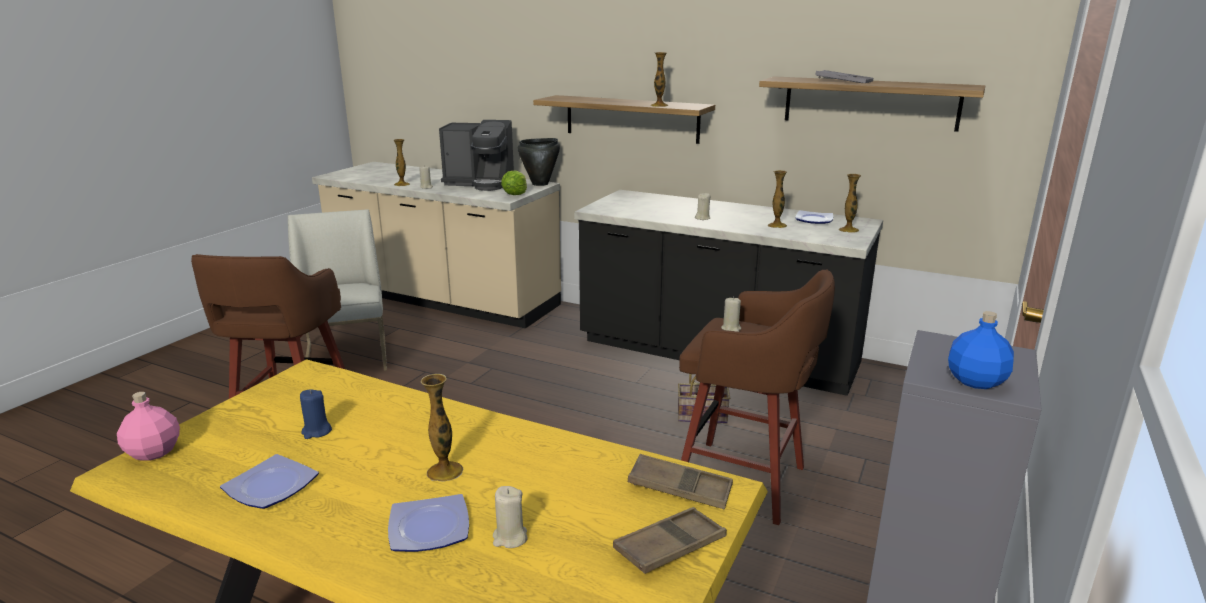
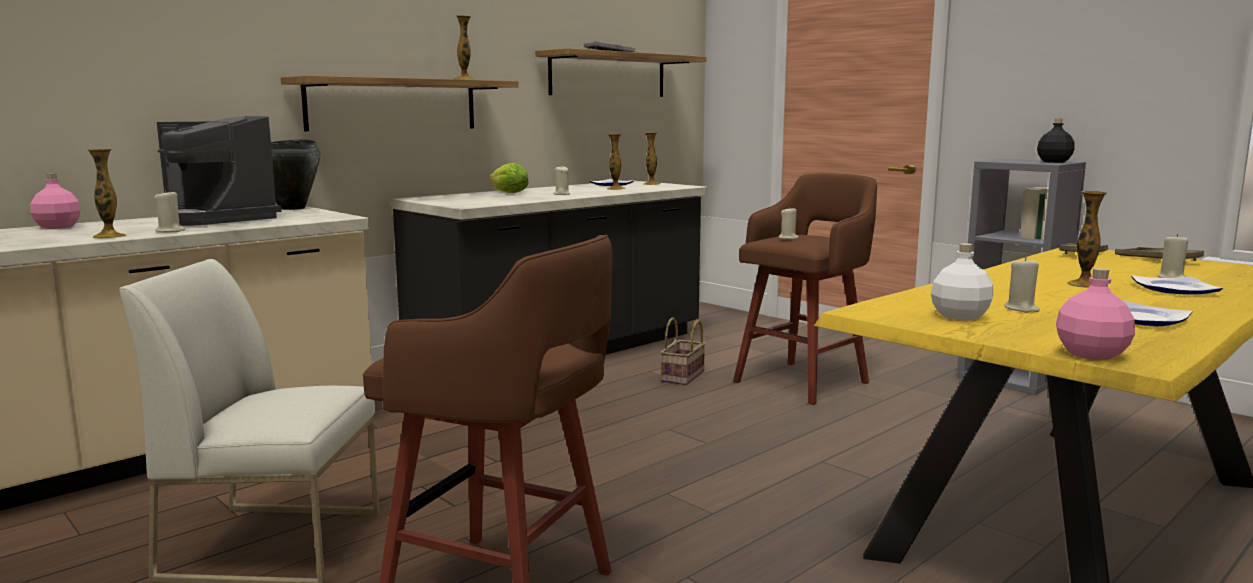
camera: 70 degrees left, 10 degrees down
blue candle [300,390,332,439] -> beige candle [1004,257,1040,312]
coffee machine [439,120,514,191] -> coffee machine turned 105 degrees clockwise [157,116,282,226]
lettuce [501,170,527,195] -> lettuce moved to [488,163,529,193]
blue bottle [948,311,1014,389] -> black bottle [1037,119,1075,163]
none -> pink bottle [30,173,81,229]
none -> white bottle [931,243,993,321]

